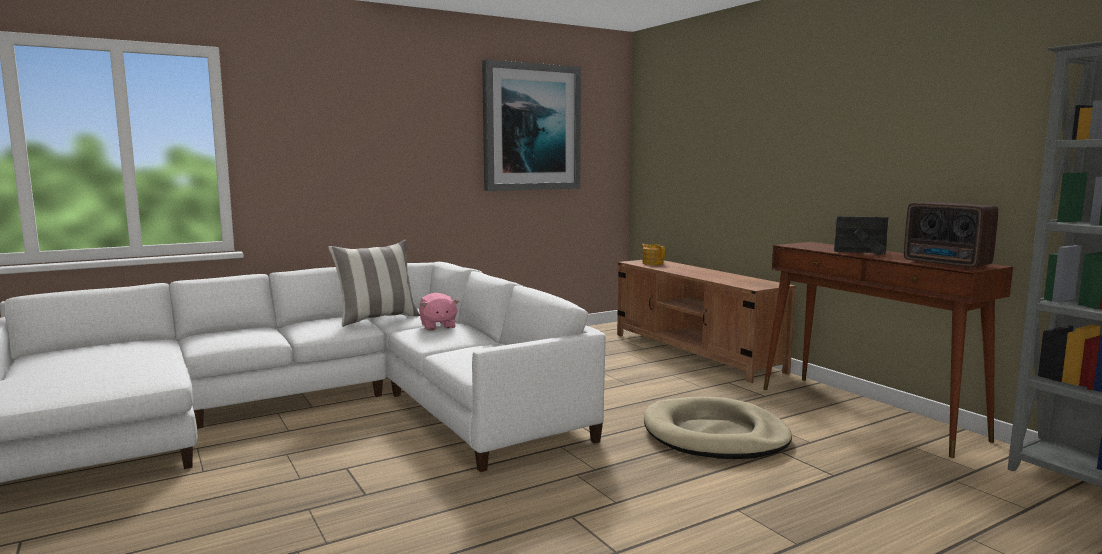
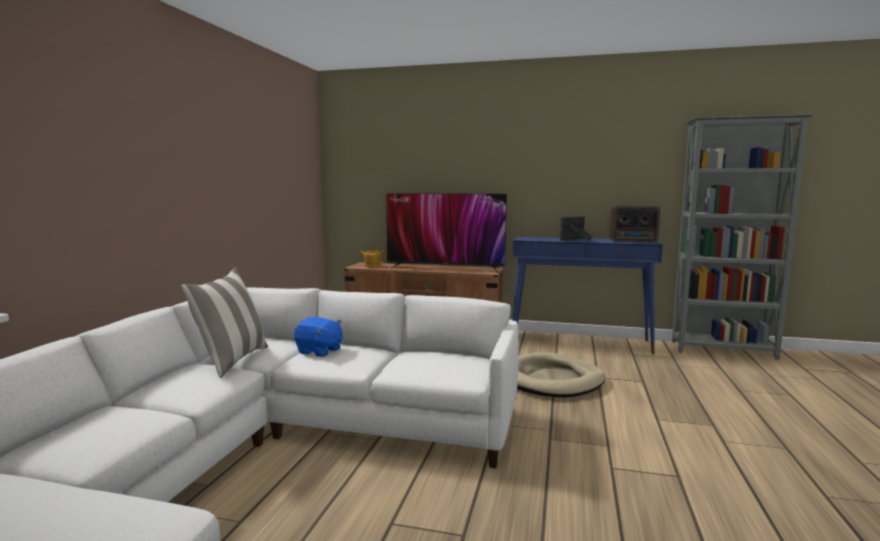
camera: 45 degrees left, 0 degrees up
pink plush toy [419,293,459,331] -> blue plush toy [294,317,343,357]
picture [482,59,581,191] -> none
brown console table [763,242,1013,458] -> blue console table [512,237,663,354]
none -> television [386,193,507,273]

